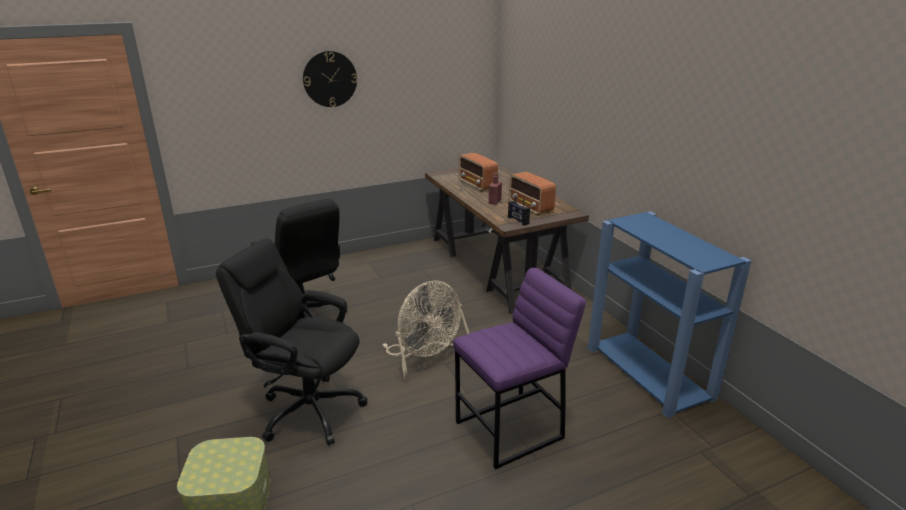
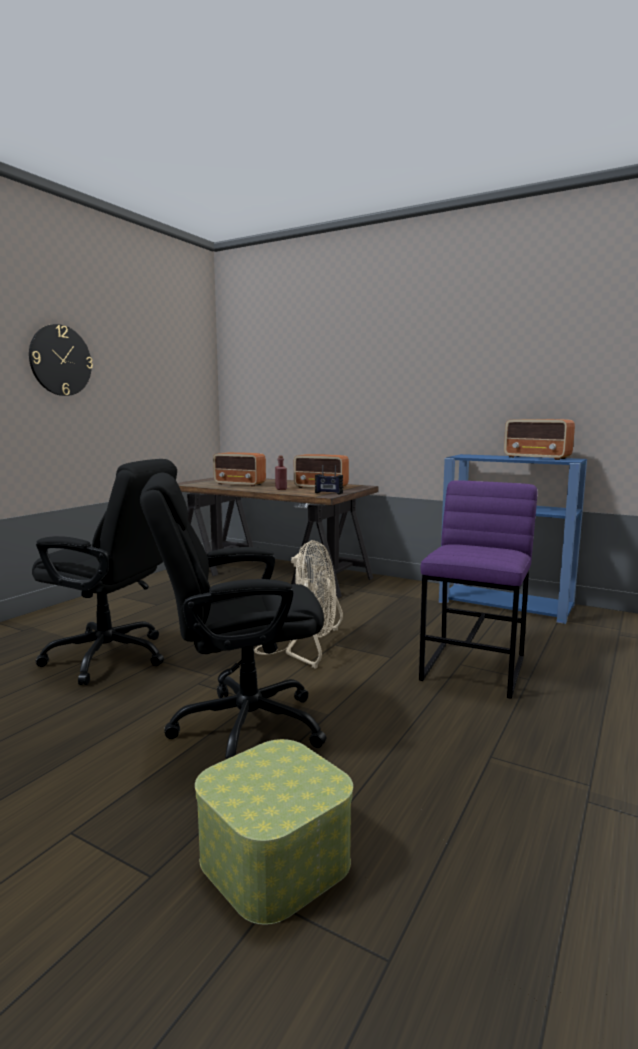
camera: 35 degrees left, 15 degrees down
none -> radio [504,419,575,460]

